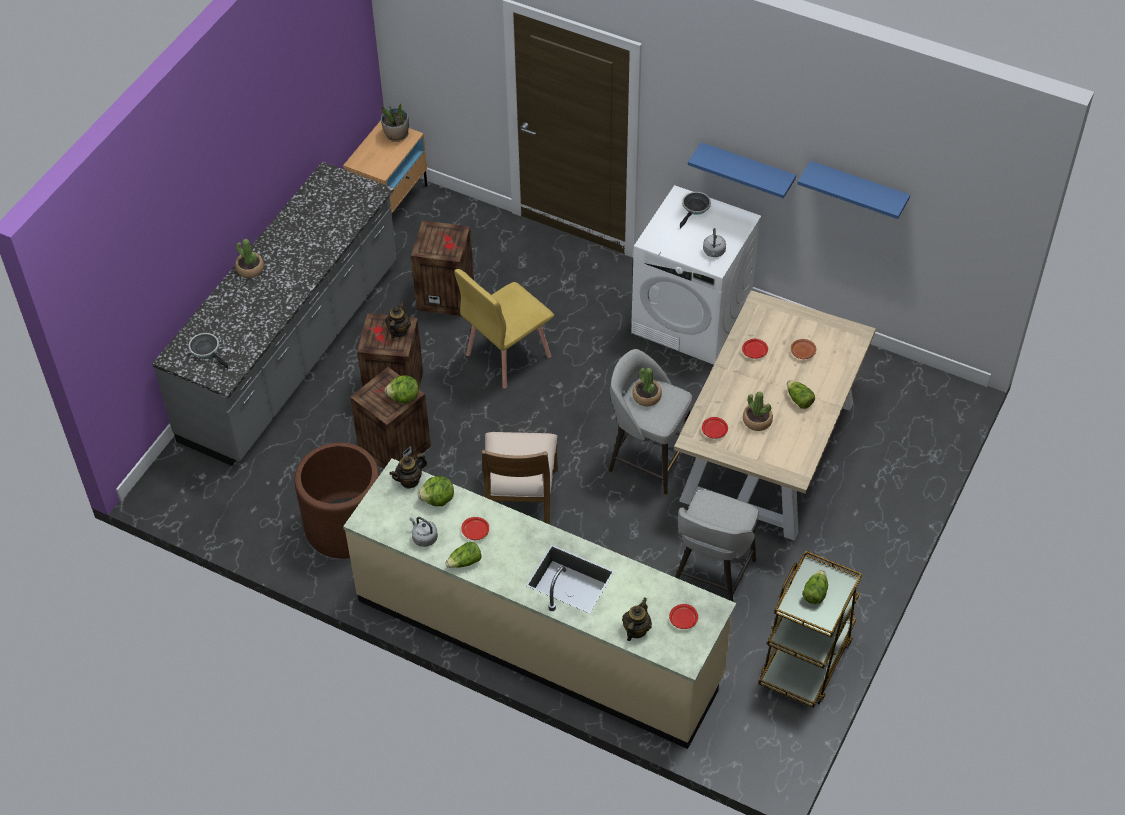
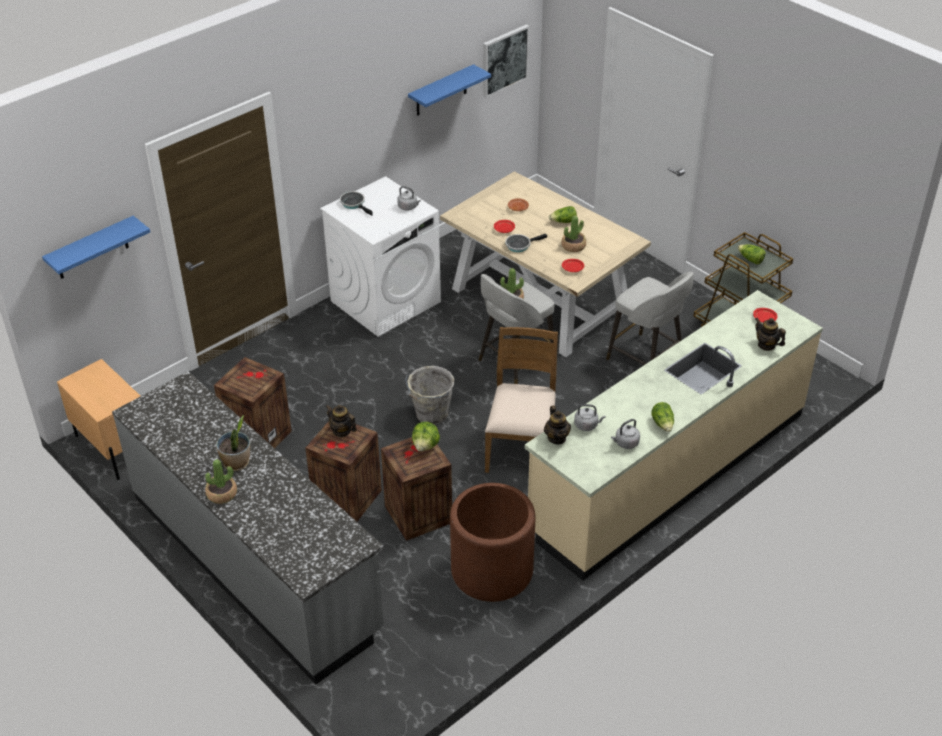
camera: 70 degrees left, 10 degrees down
frying pan [189,333,228,369] -> frying pan moved to [505,234,547,252]
potted plant [381,103,409,142] -> potted plant moved to [216,415,250,471]
lettuce [418,476,454,506] -> grey kettle [574,404,606,431]
yellow chair [454,269,554,389] -> none
red plate [461,517,489,540] -> none
brown chair [482,432,558,525] -> brown chair turned 105 degrees counterclockwise [485,327,558,473]
blue shelf [688,142,796,198] -> blue shelf moved to [42,216,150,279]
none -> grey bucket [405,366,454,425]
none -> picture [483,24,530,98]

